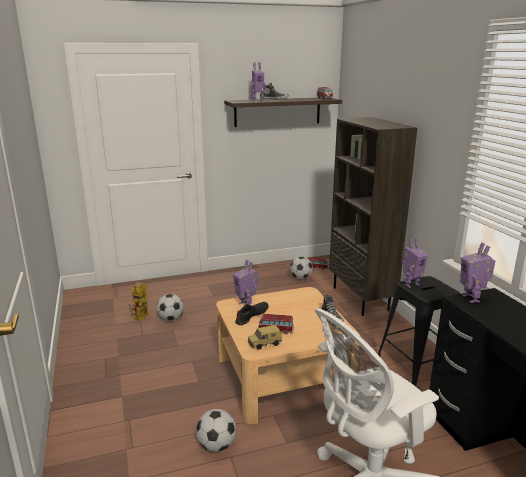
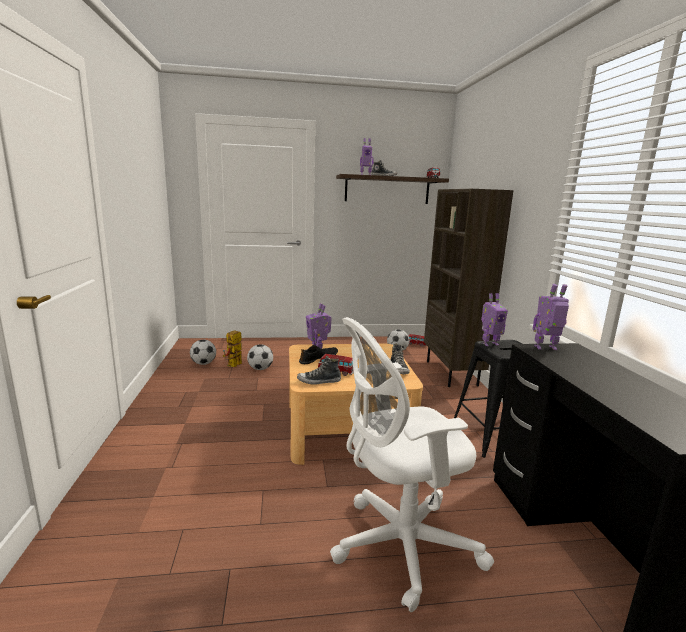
camera: 10 degrees right, 5 degrees down
football [196,409,236,452] -> football moved to [190,340,216,365]
toy car [248,325,282,350] -> shoe [297,356,341,385]
toy robot [460,242,496,303] -> toy robot turned 90 degrees clockwise [533,284,569,350]

